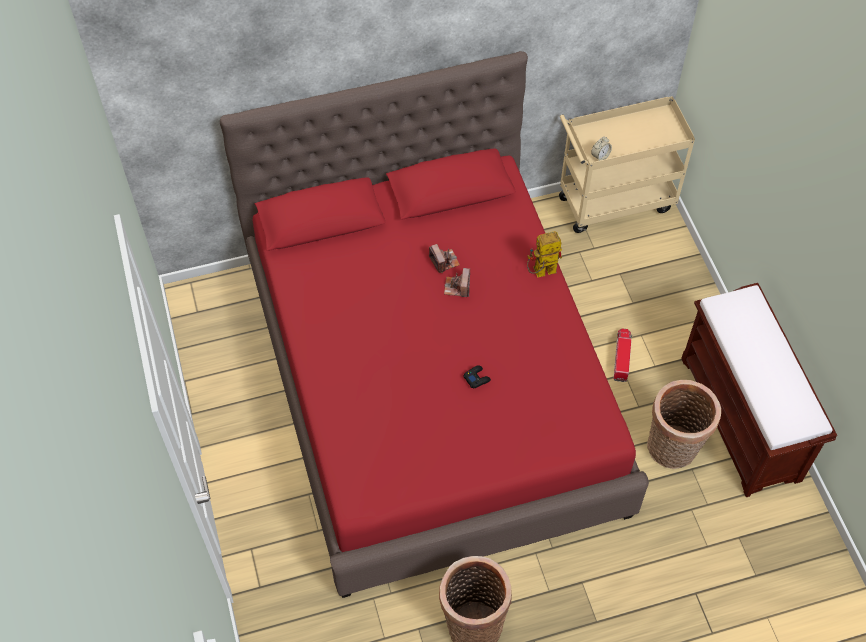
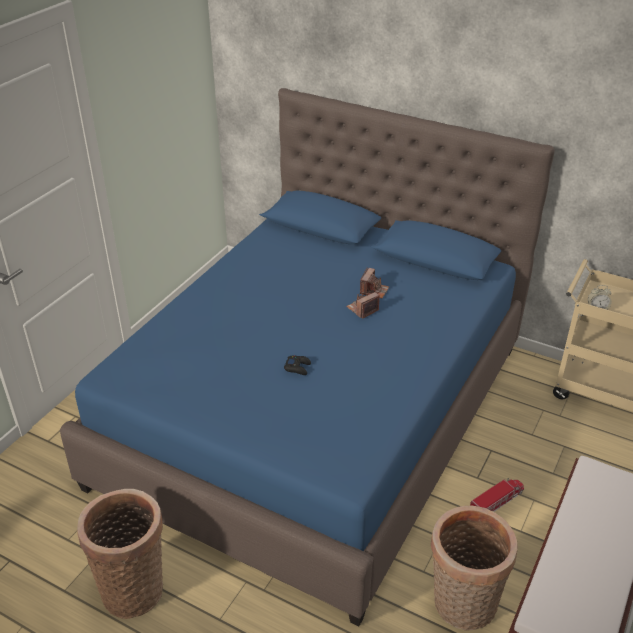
camera: 45 degrees right, 20 degrees down
red bed [220,51,649,598] -> blue bed [60,88,555,627]
toy robot [527,231,562,278] -> none

